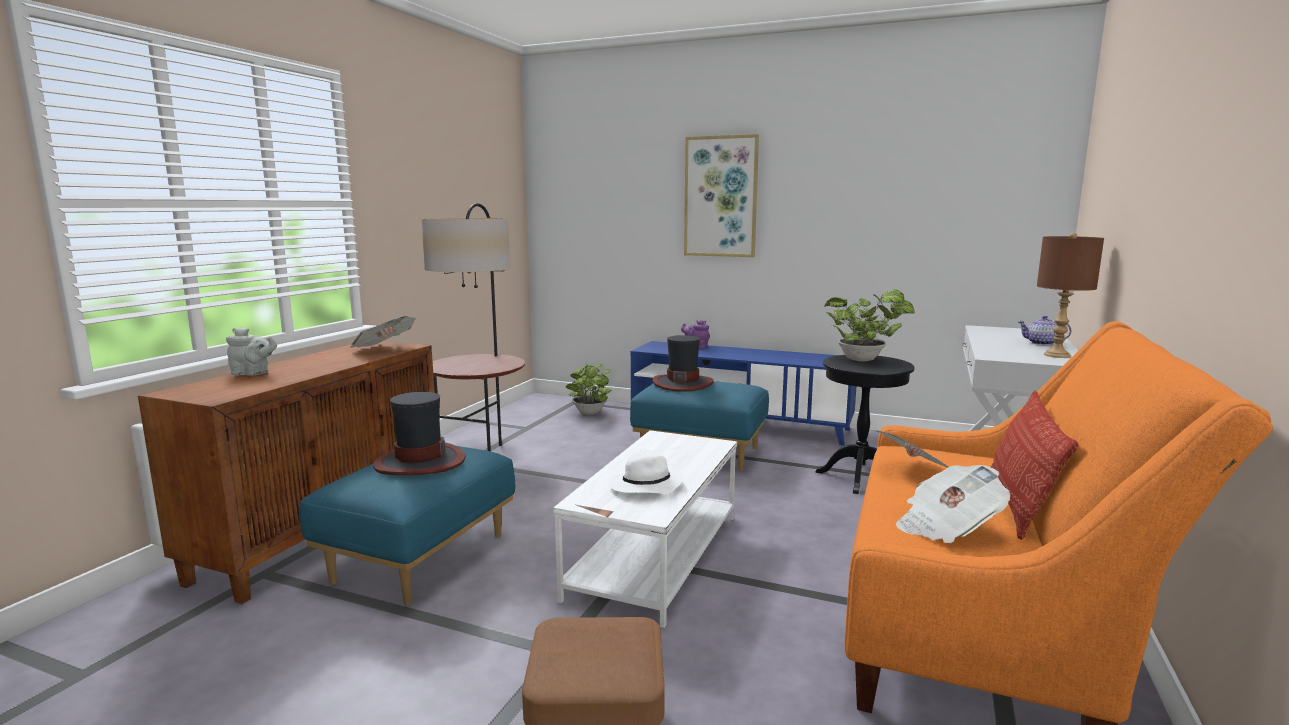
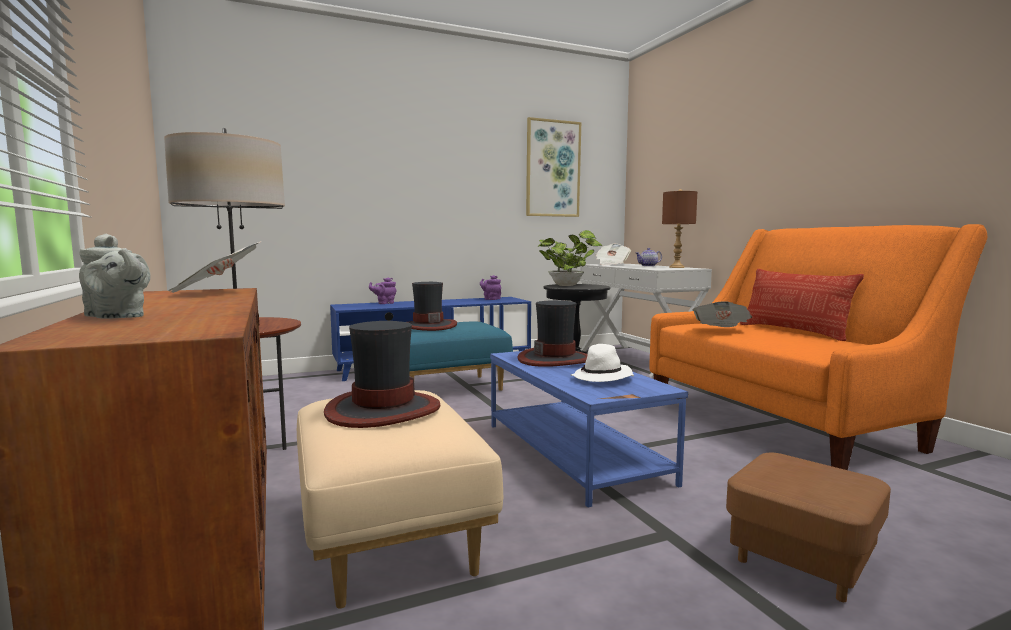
camera: 45 degrees left, 5 degrees down
grey teapot [226,327,277,376] -> grey teapot turned 75 degrees clockwise [79,234,151,319]
blue ottoman [300,446,516,605] -> beige ottoman [297,390,503,609]
white coffee table [553,430,737,628] -> blue coffee table [490,351,688,507]
potted plant [566,363,612,415] -> none
picture [684,134,759,257] -> picture moved to [526,117,581,217]
newspaper [896,465,1010,543] -> newspaper moved to [595,244,631,265]
none -> purple teapot [480,275,501,300]
none -> hat [518,300,588,367]

